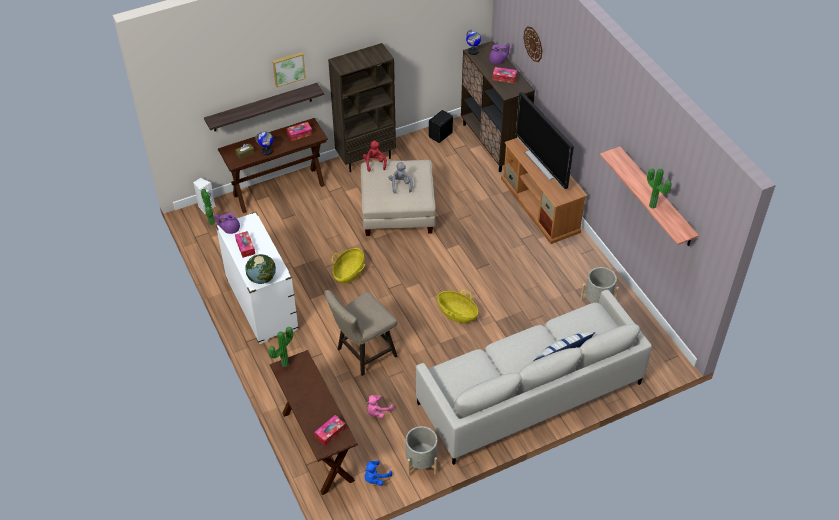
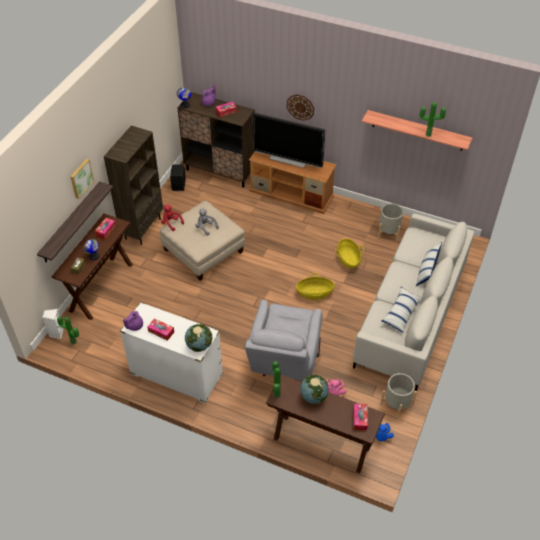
camera: 40 degrees left, 0 degrees up
beige stool [324,290,397,376] -> grey armchair [245,300,323,381]
basket [332,248,365,284] -> basket moved to [335,239,364,268]
wall clock [524,26,542,62] -> wall clock moved to [287,94,314,121]
none -> globe [300,375,329,404]
none -> pillow [382,287,422,333]

